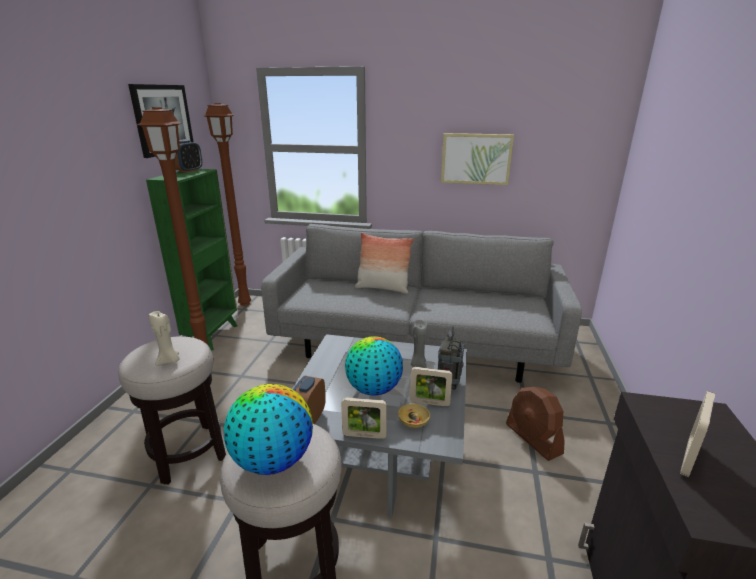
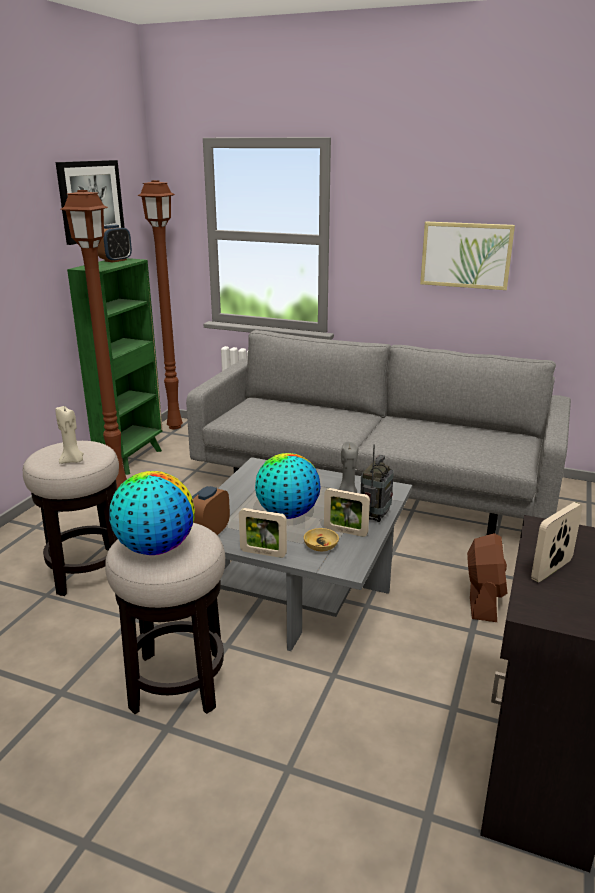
camera: 10 degrees right, 0 degrees up
pillow [355,233,414,294] -> none
brown fan [506,387,565,461] -> brown fan turned 150 degrees counterclockwise [467,533,507,622]

